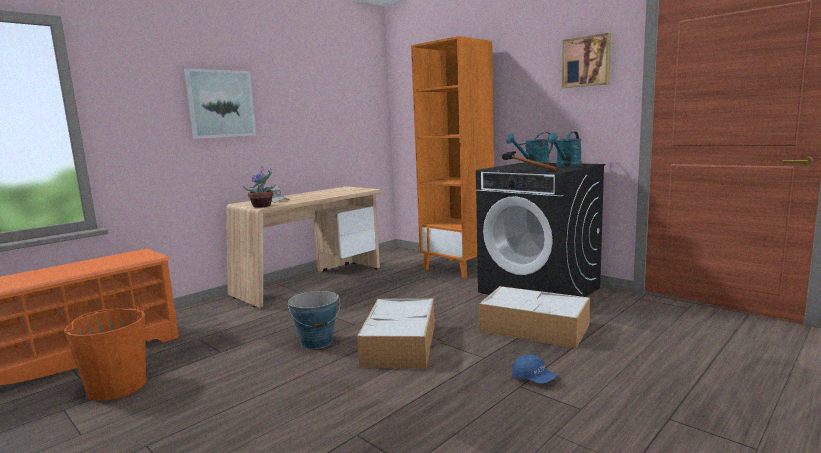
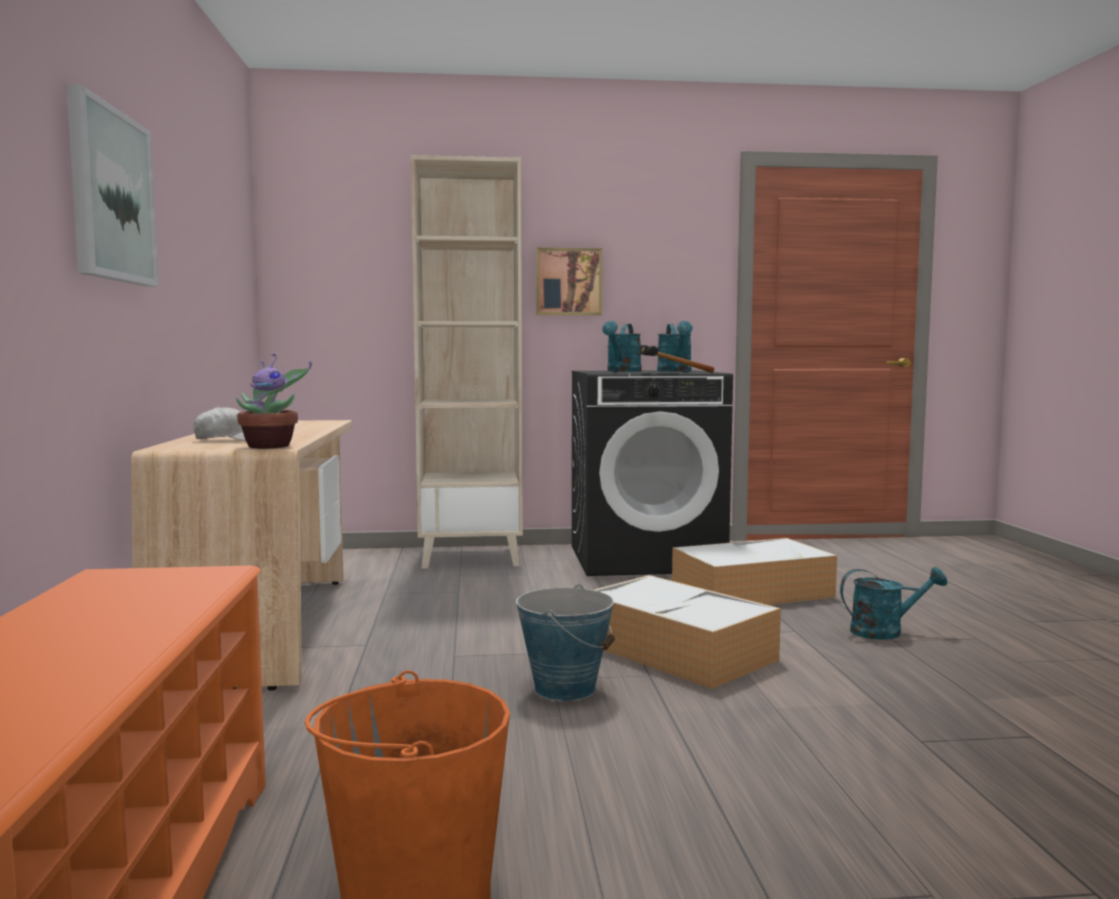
camera: 50 degrees left, 5 degrees down
orange bookcase [411,36,494,278] -> beige bookcase [411,155,523,569]
blue cap [512,355,557,384] -> turquoise watering can [840,567,948,640]
picture [562,33,611,88] -> picture moved to [536,248,602,315]

